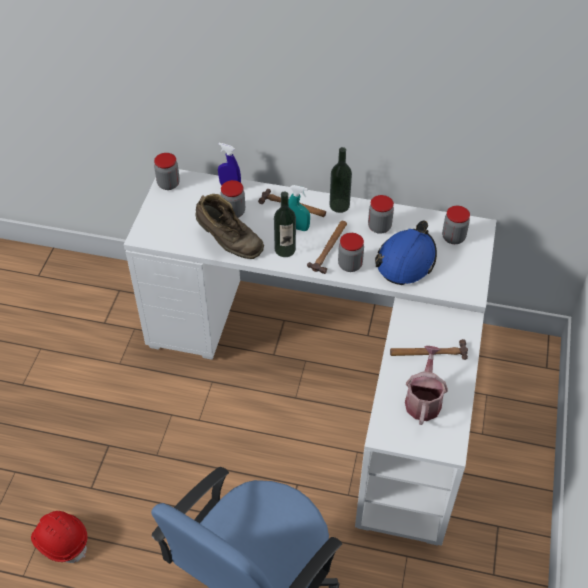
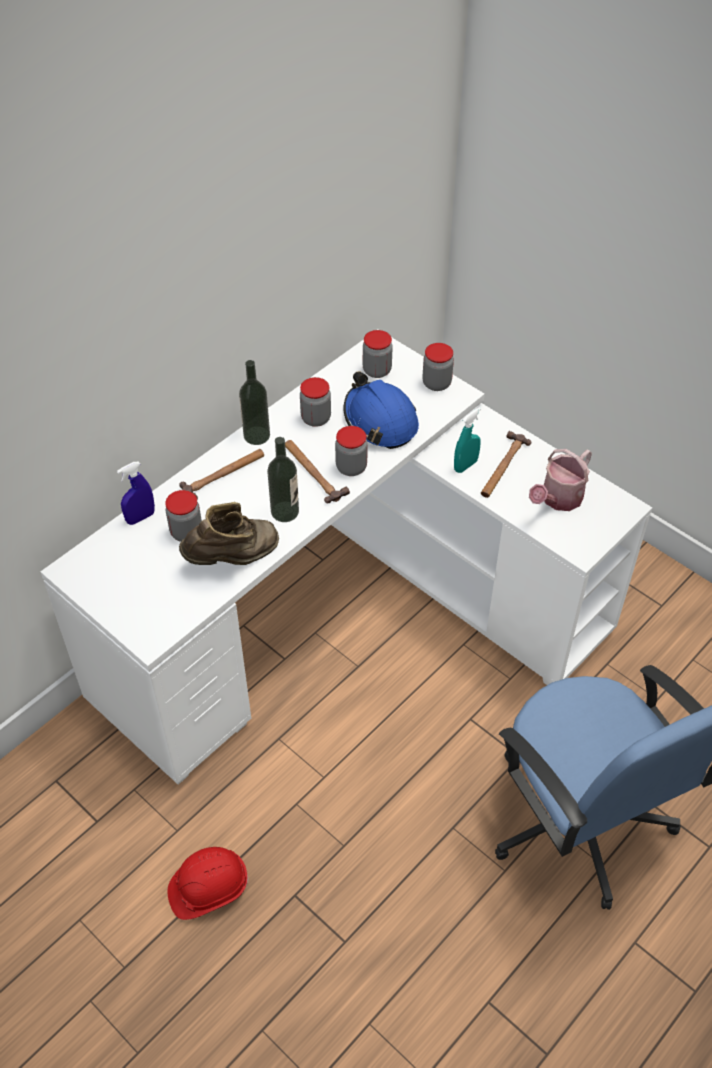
camera: 60 degrees left, 0 degrees up
red hard hat [31,511,88,563] -> red hard hat moved to [168,847,248,920]
jar [154,153,180,190] -> jar moved to [422,343,454,391]
turquoise spray bottle [288,185,310,231] -> turquoise spray bottle moved to [454,407,481,473]
watering can [405,346,448,425] -> watering can turned 90 degrees counterclockwise [529,449,592,511]

